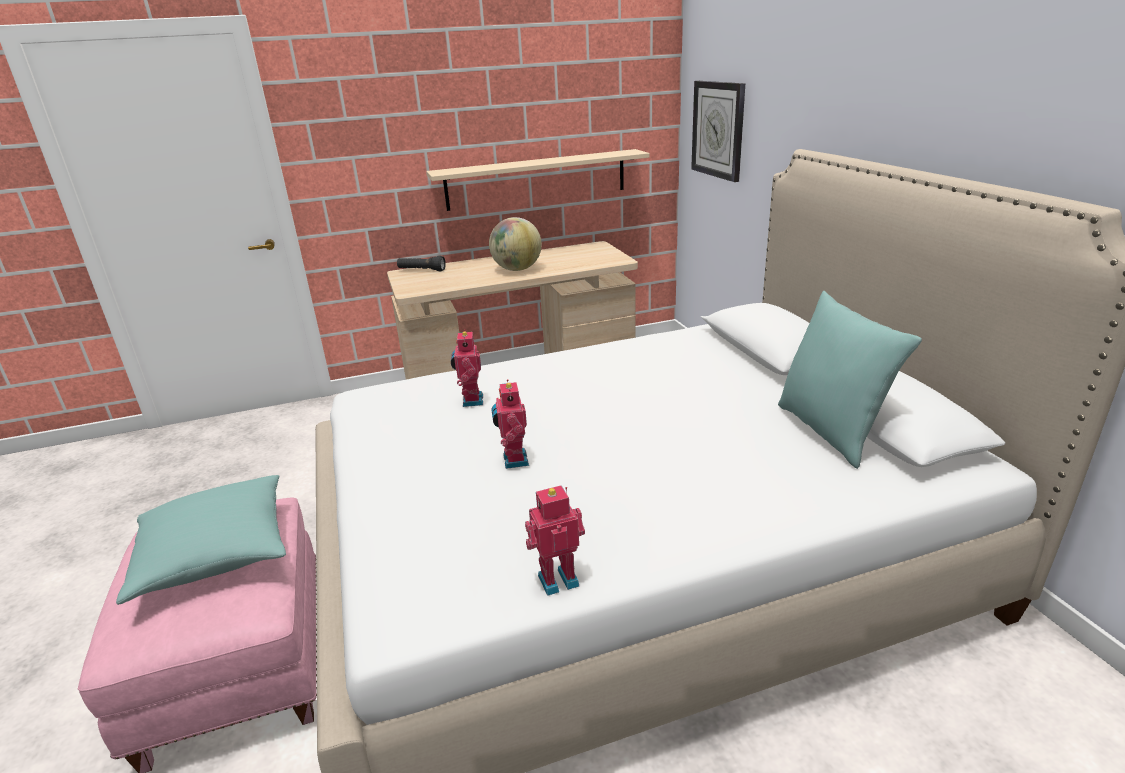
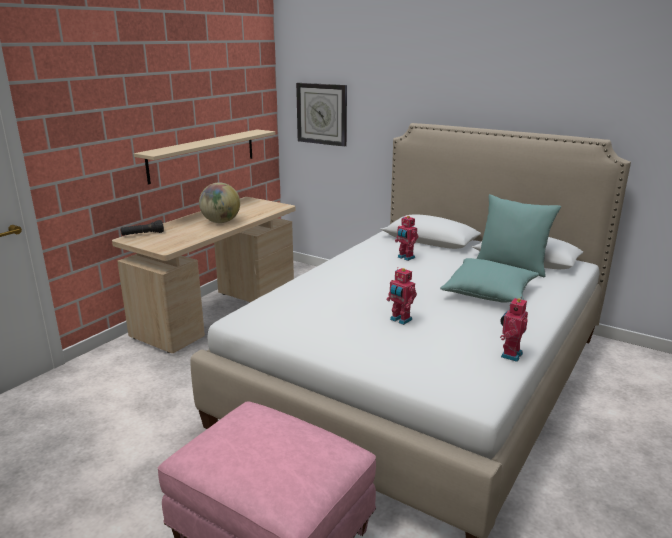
camera: 40 degrees left, 5 degrees down
turquoise pillow [116,475,286,605] -> turquoise pillow moved to [440,258,539,303]
toy robot [451,329,483,407] -> toy robot moved to [395,216,418,261]

